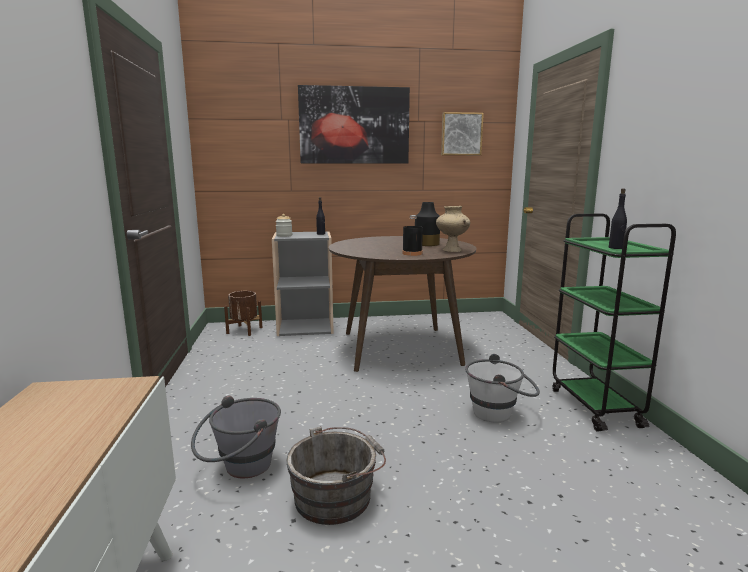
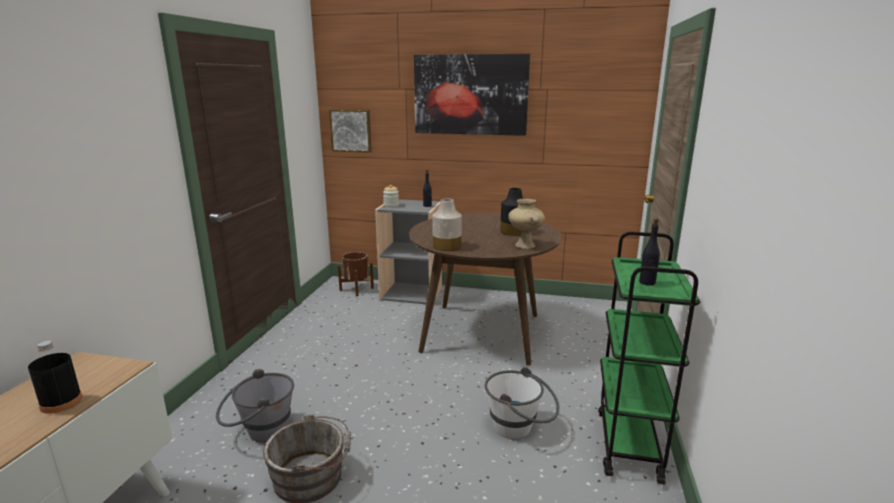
camera: 20 degrees right, 5 degrees up
black bottle [402,215,423,256] -> black bottle moved to [28,341,83,414]
picture [441,112,484,155] -> picture moved to [329,110,372,153]
none -> beige vase [432,199,462,251]

